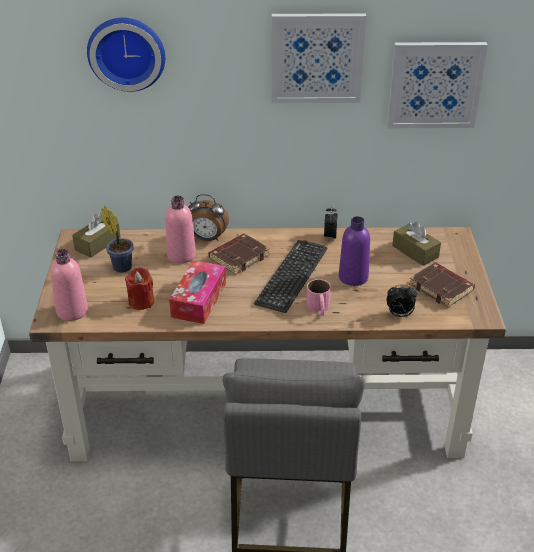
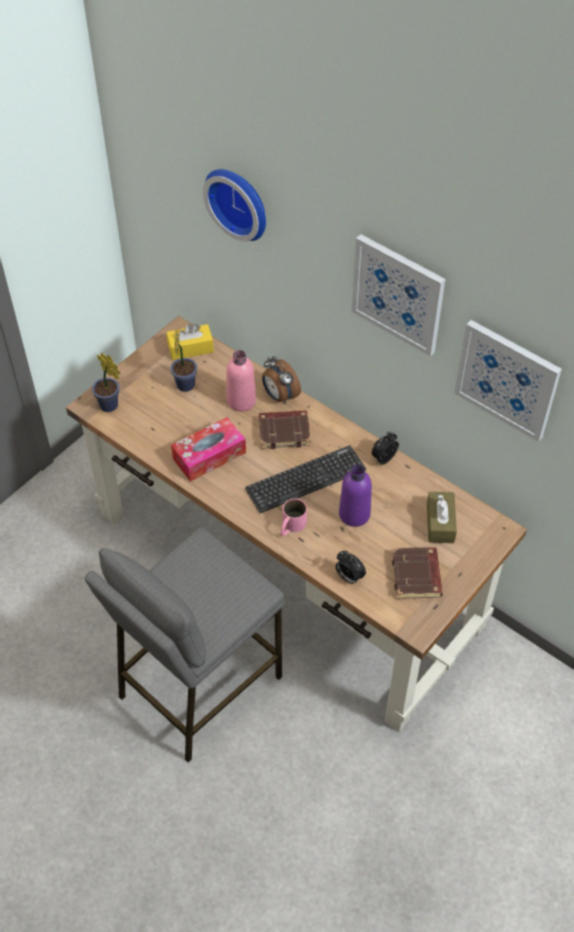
camera: 40 degrees right, 15 degrees up
pink bottle [51,249,88,321] -> potted plant [92,353,121,412]
brown tissue box [72,213,121,258] -> yellow tissue box [166,324,214,360]
red candle [125,267,154,310] -> none

